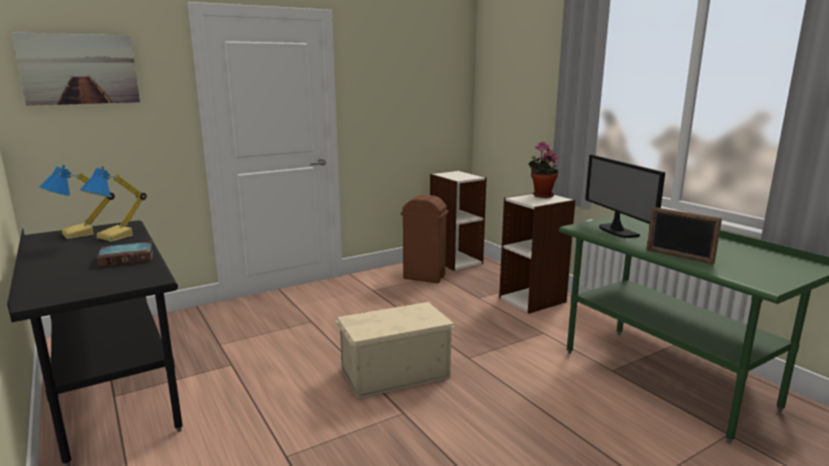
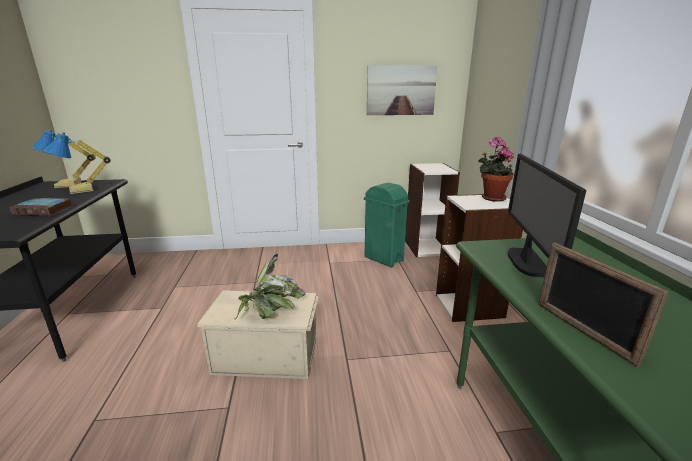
camera: 25 degrees right, 5 degrees up
picture [12,32,140,106] -> picture moved to [367,65,438,115]
brown trash can [401,195,448,283] -> green trash can [364,183,410,267]
none -> potted plant [235,254,306,319]

